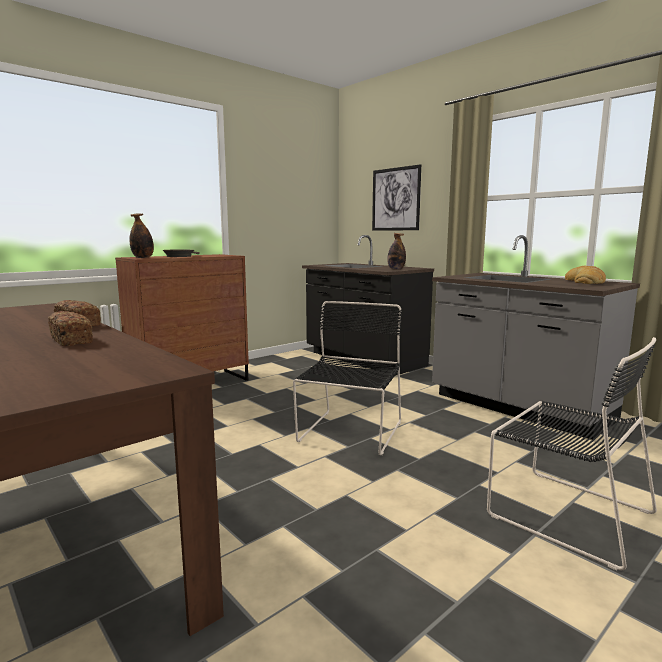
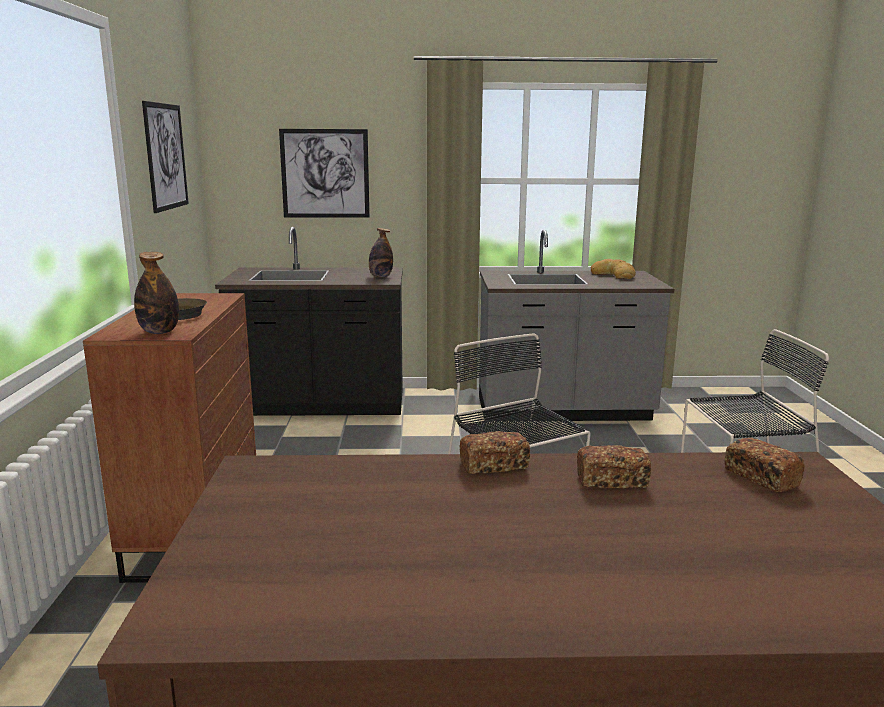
camera: 50 degrees left, 5 degrees up
none -> picture [142,101,189,213]
none -> bread [725,437,805,492]

